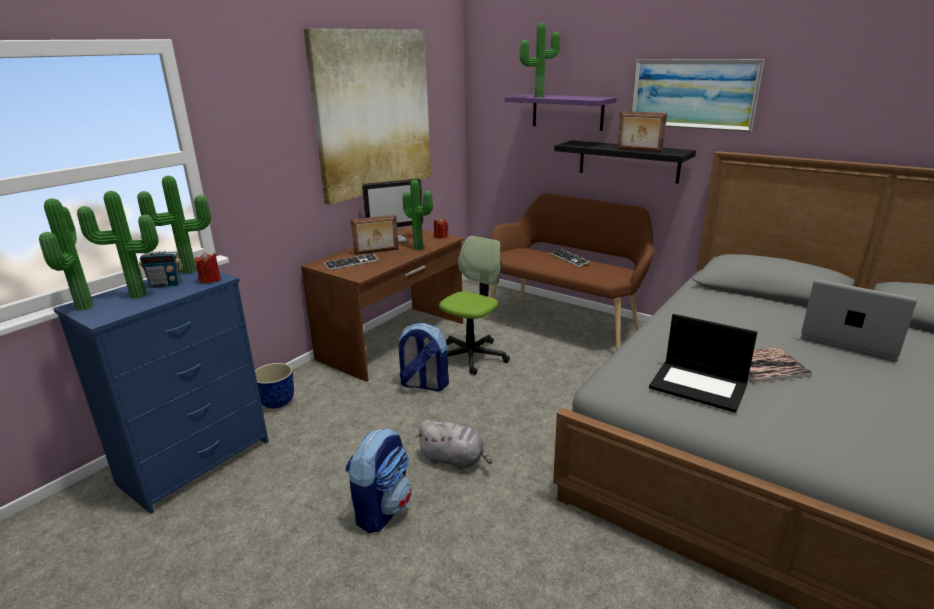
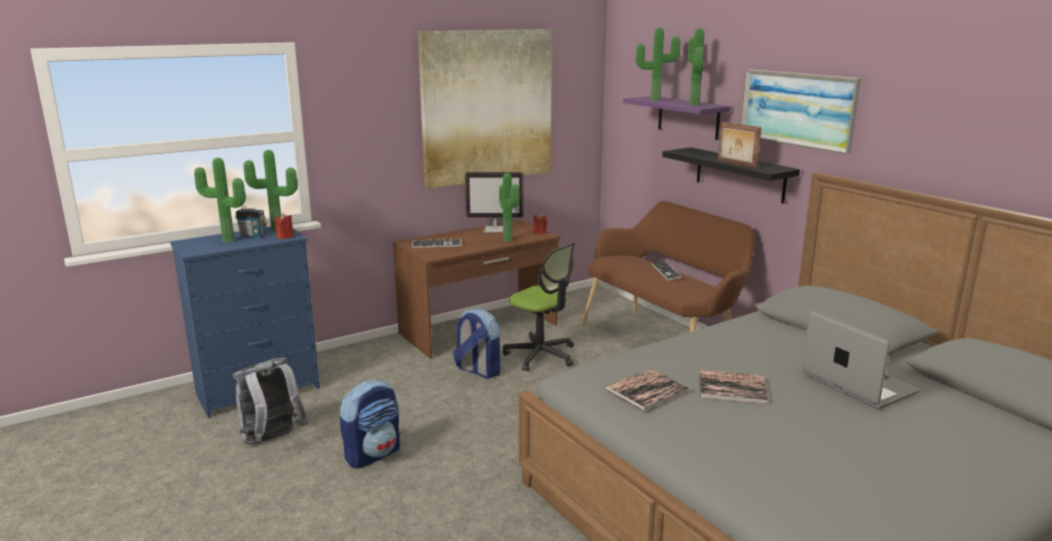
camera: 20 degrees right, 5 degrees down
potted plant [39,199,94,311] -> potted plant moved to [688,28,704,105]
planter [255,363,294,409] -> none
picture frame [351,215,399,255] -> none
grey plush toy [416,420,492,470] -> none
office chair [439,236,510,375] -> office chair turned 75 degrees clockwise [503,243,575,371]
laptop [649,314,757,413] -> book [605,369,690,411]
none -> grey backpack [233,358,309,445]

